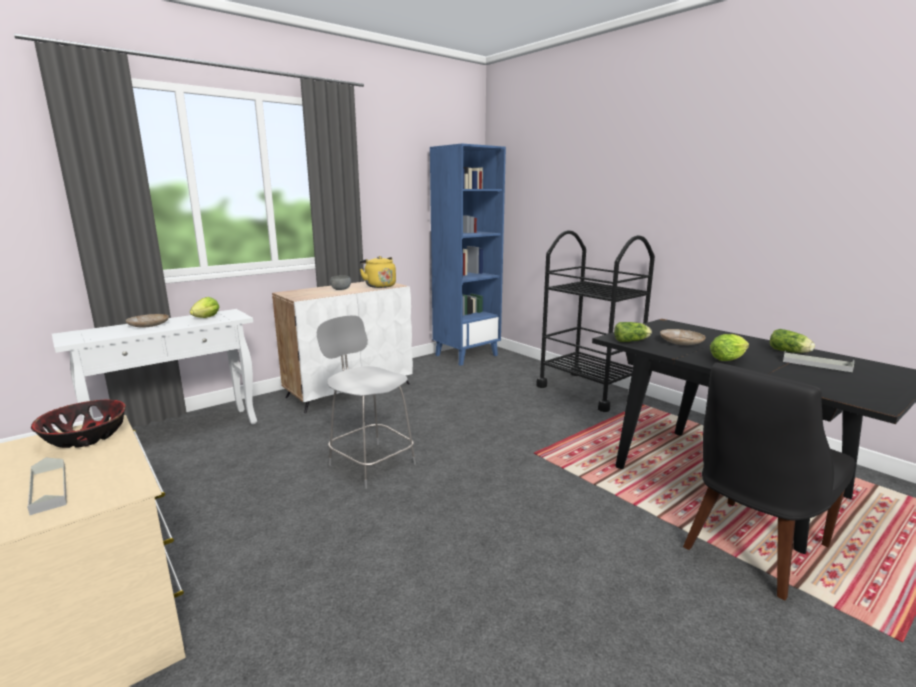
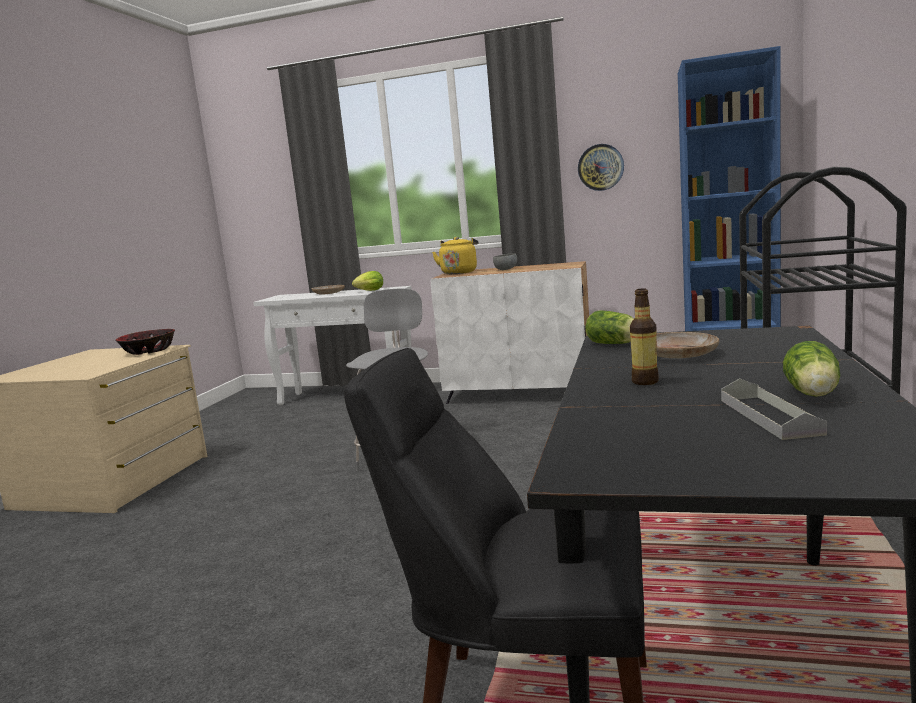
camera: 55 degrees right, 5 degrees down
grey tray [27,458,67,515] -> none
yellow kettle [360,256,396,288] -> yellow kettle moved to [432,237,479,274]
lettuce [710,334,749,361] -> bottle [630,289,659,385]
none -> wall clock [578,144,624,191]

